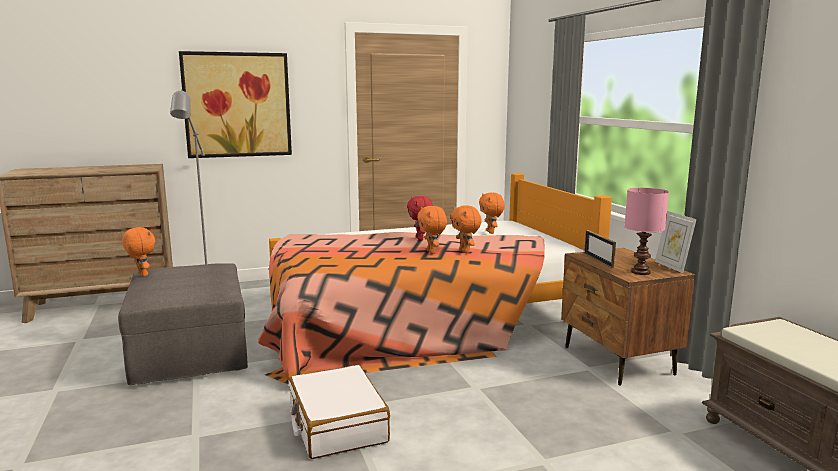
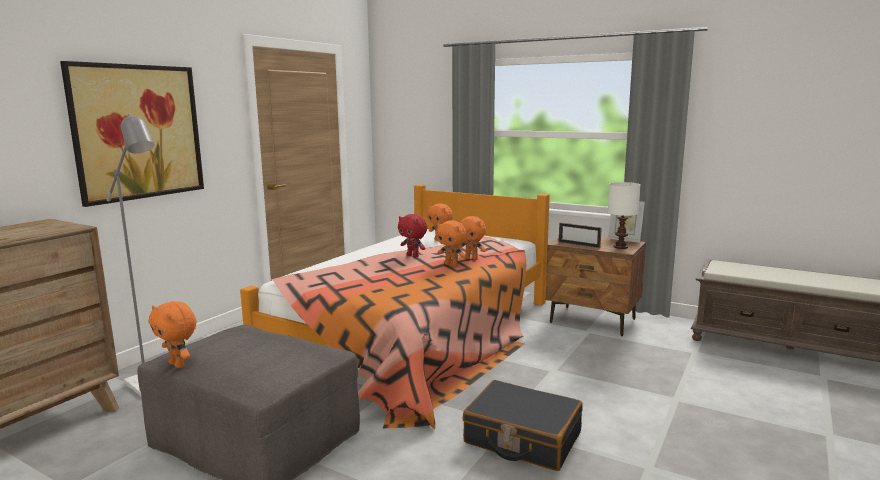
camera: 40 degrees left, 0 degrees up
orange plush toy [122,227,155,277] -> orange plush toy turned 150 degrees counterclockwise [149,301,197,368]
white suitcase [289,365,390,459] -> black suitcase [463,380,583,471]
pink table lamp [624,187,669,275] -> white table lamp [608,182,641,249]

